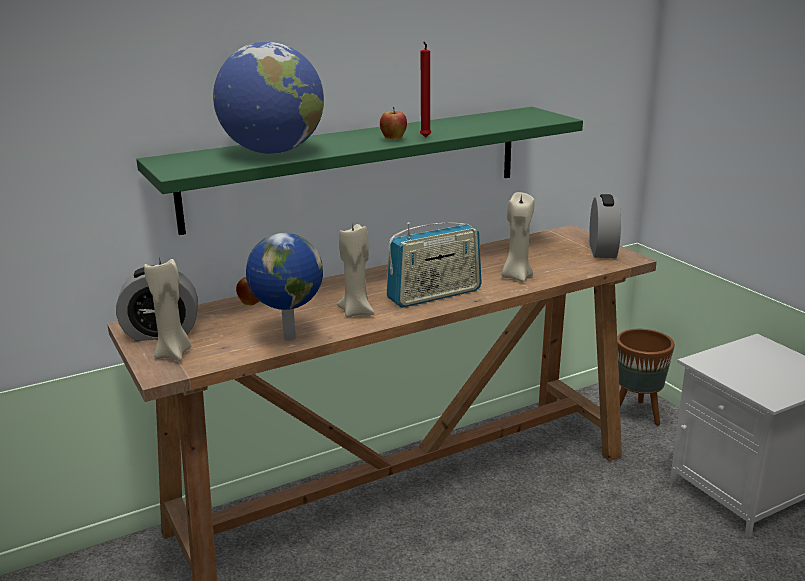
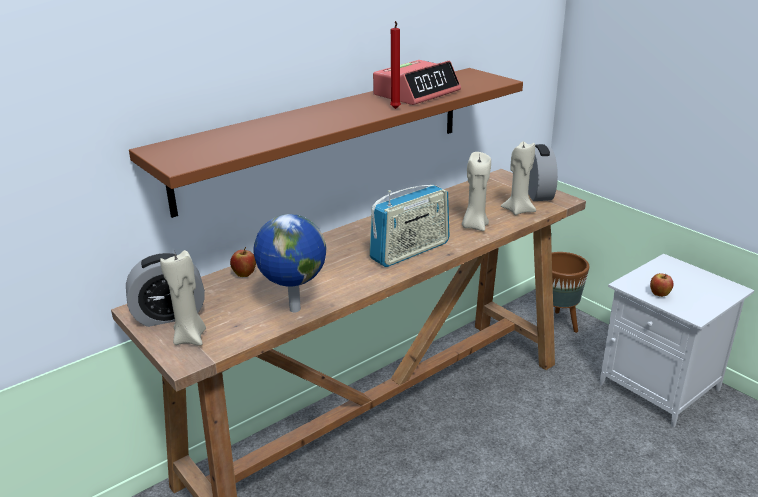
camera: 10 degrees left, 5 degrees up
green shelf [136,107,583,235] -> brown shelf [129,68,523,218]
globe [213,42,324,154] -> none
beige candle [337,224,375,318] -> beige candle moved to [501,142,536,215]
apple [380,107,407,139] -> apple moved to [650,273,673,297]
none -> alarm clock [373,60,461,105]

